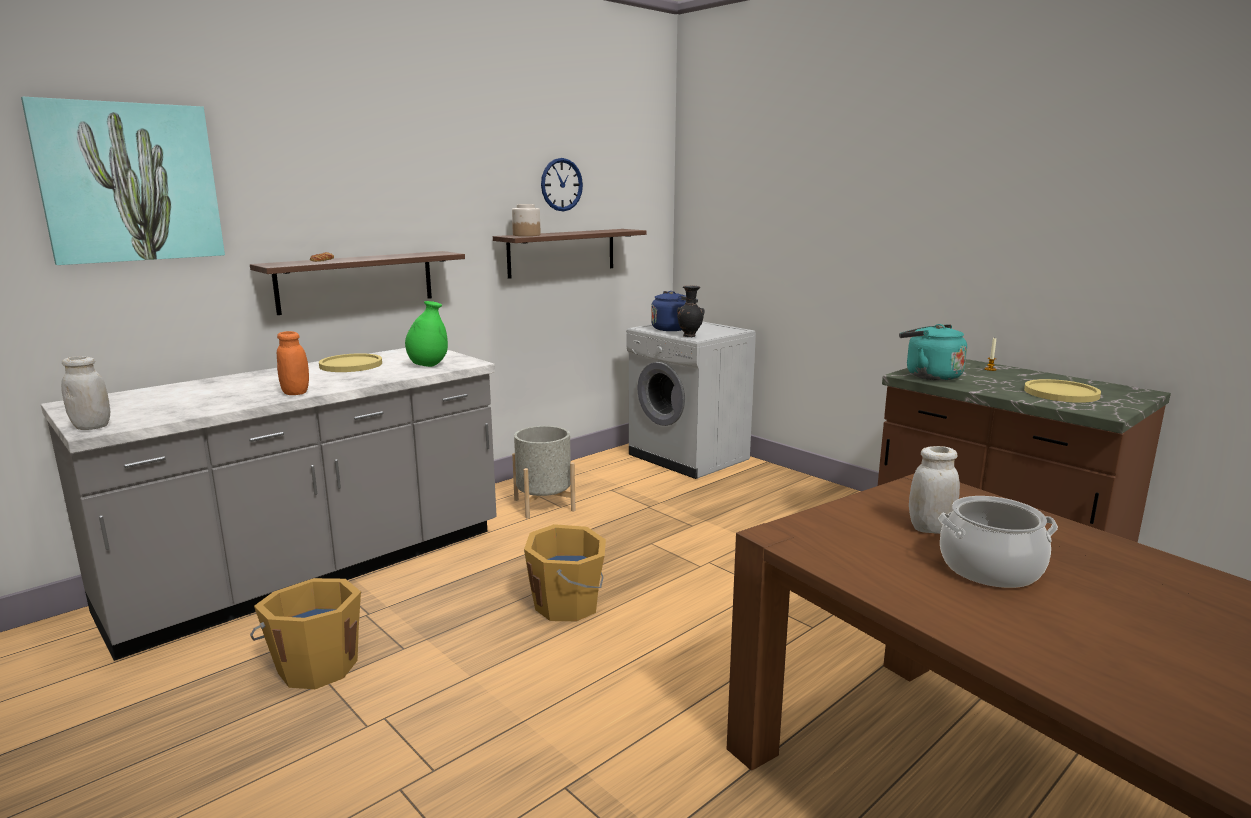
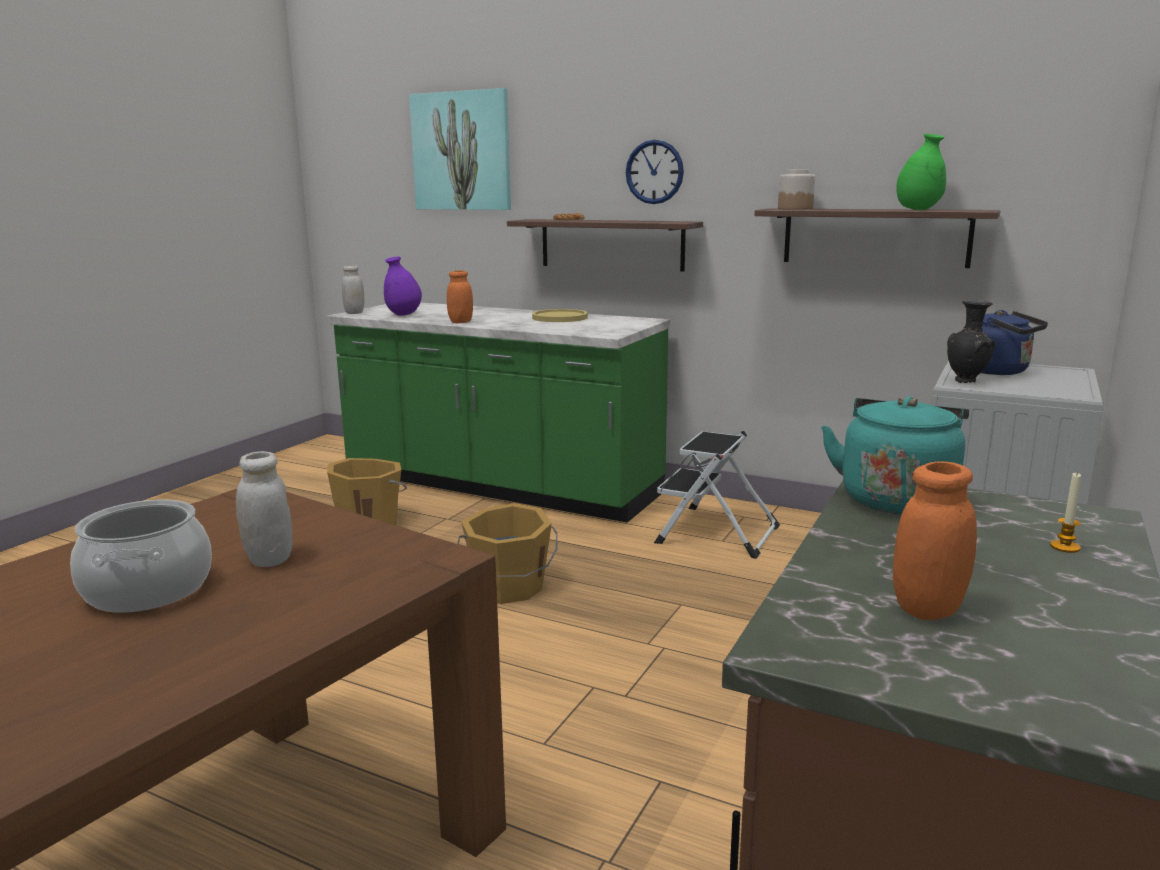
camera: 70 degrees right, 0 degrees up
grey counter [41,348,497,661] -> green counter [327,303,670,523]
green vase [405,301,448,367] -> green vase moved to [896,134,946,210]
grey planter [512,426,575,519] -> step ladder [654,431,780,559]
wall clock [541,158,583,211] -> wall clock moved to [626,140,684,204]
yellow plate [1024,379,1101,403] -> orange jar [893,461,977,620]
none -> purple vase [384,257,422,316]

